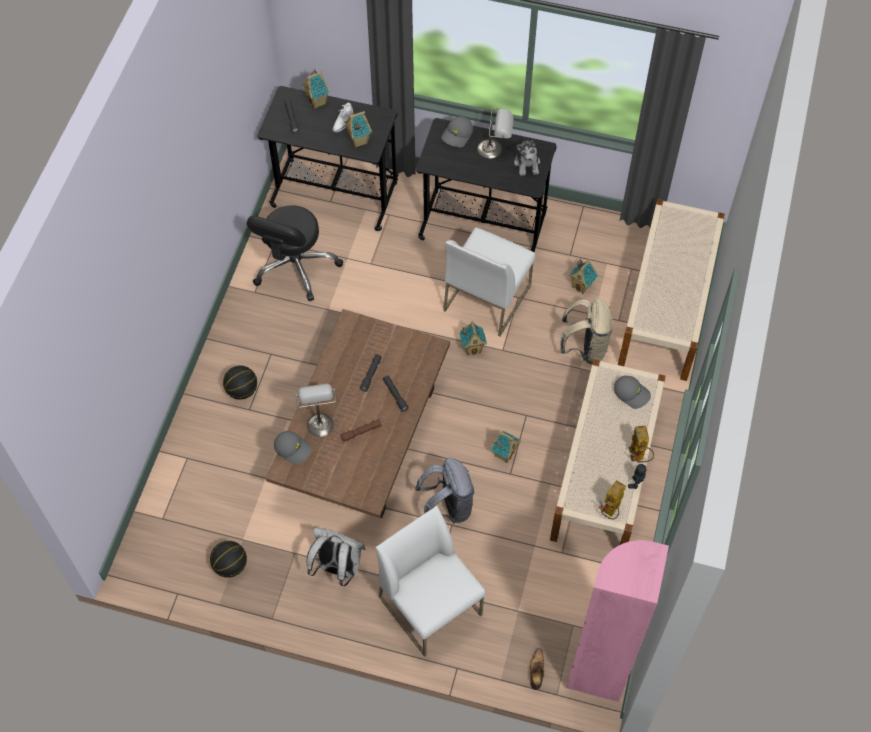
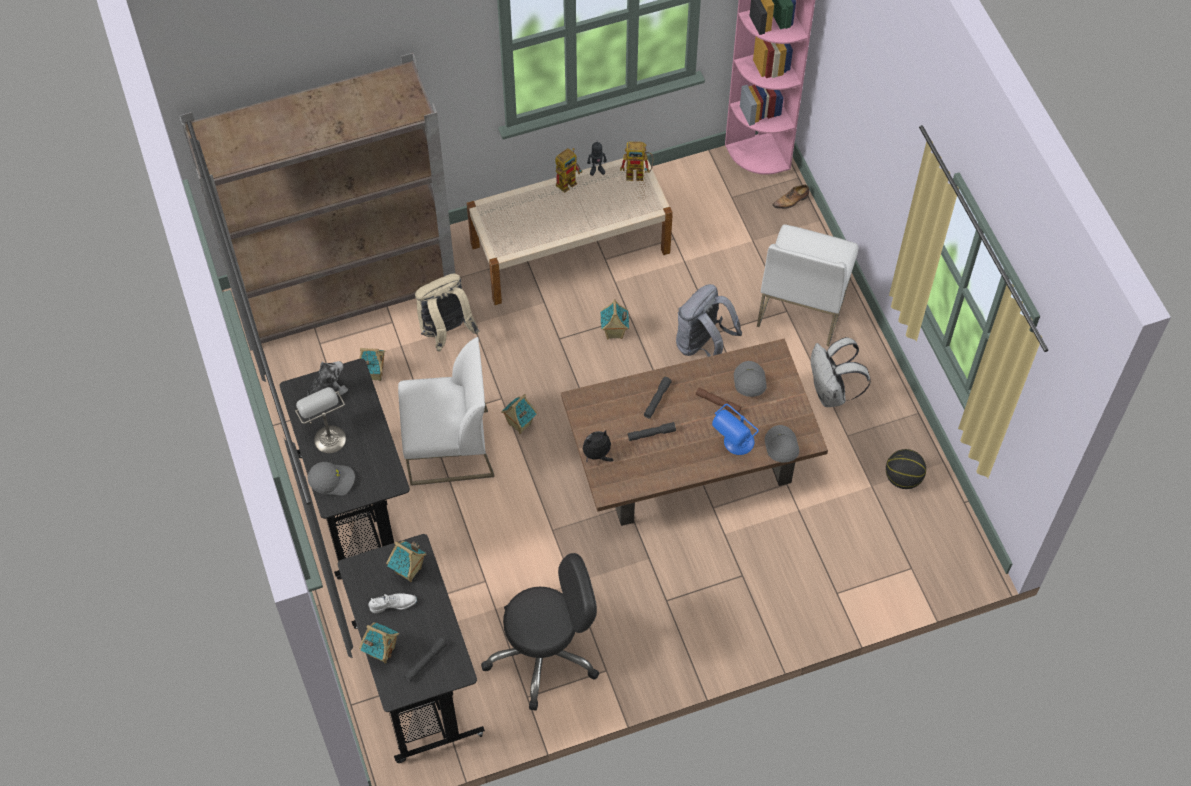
camera: 125 degrees left, 0 degrees up
basketball [223,366,257,400] -> none
white table lamp [295,384,337,437] -> blue table lamp [712,404,759,455]
grey cap [614,376,651,409] -> grey cap moved to [734,361,767,397]
beige bench [618,199,725,381] -> brown bookcase [179,53,455,351]
none -> plush toy [583,430,614,462]

